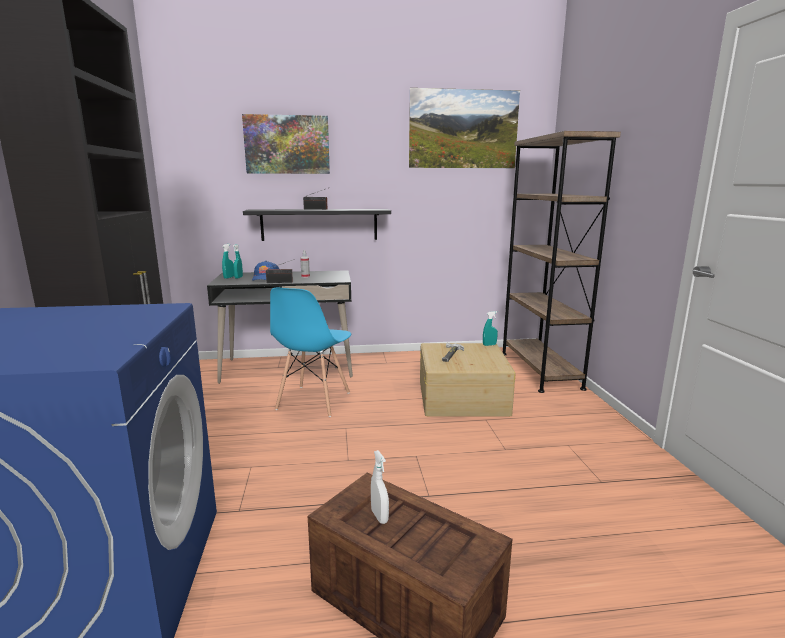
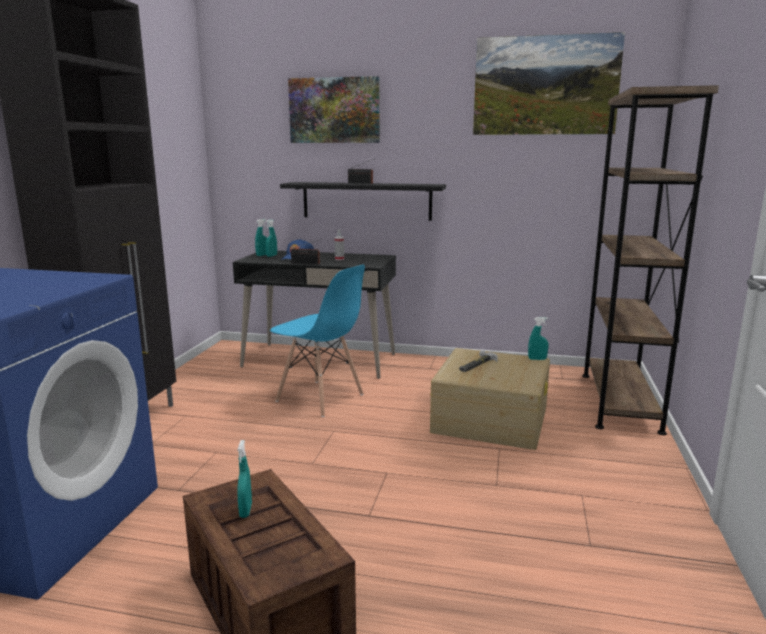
camera: 20 degrees right, 0 degrees up
blue chair [270,288,351,417] -> blue chair turned 90 degrees counterclockwise [270,265,365,417]
white spray bottle [371,450,389,524] -> turquoise spray bottle [237,440,252,518]

